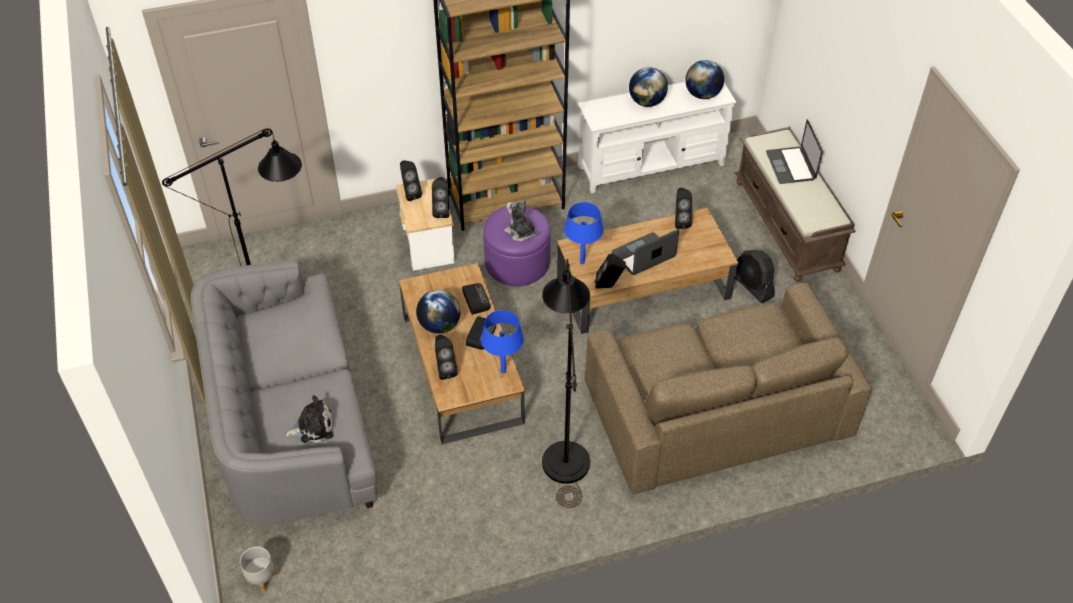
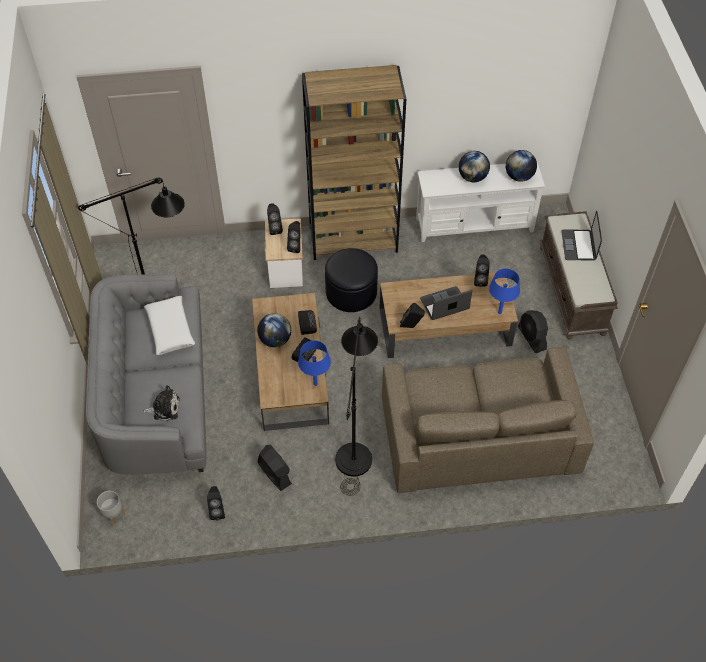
camera: 10 degrees right, 5 degrees up
black speaker [435,335,458,380] -> black speaker moved to [207,486,225,520]
purple ottoman [483,206,551,286] -> black ottoman [325,248,378,312]
plush toy [504,198,537,241] -> none
blue table lamp [564,202,604,265] -> blue table lamp moved to [489,268,520,314]
none -> white pillow [144,296,195,355]
none -> black fan [258,445,292,491]

